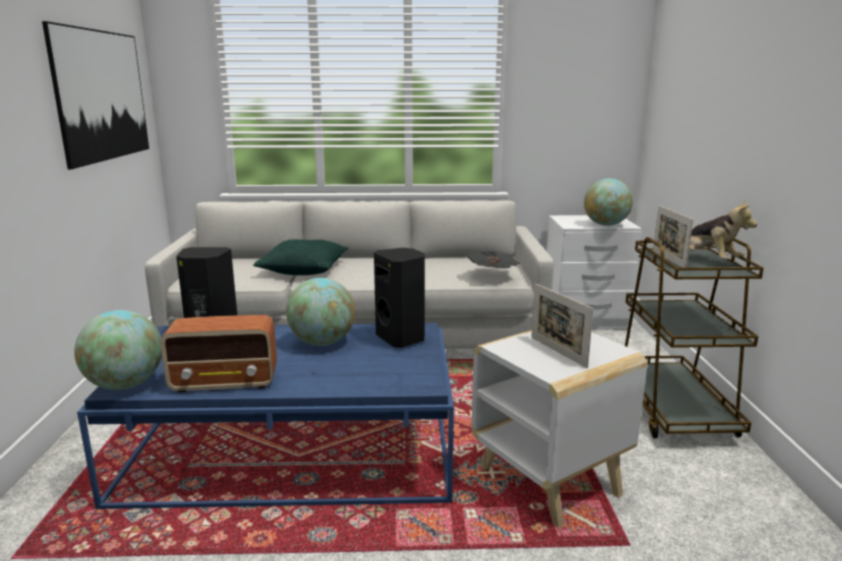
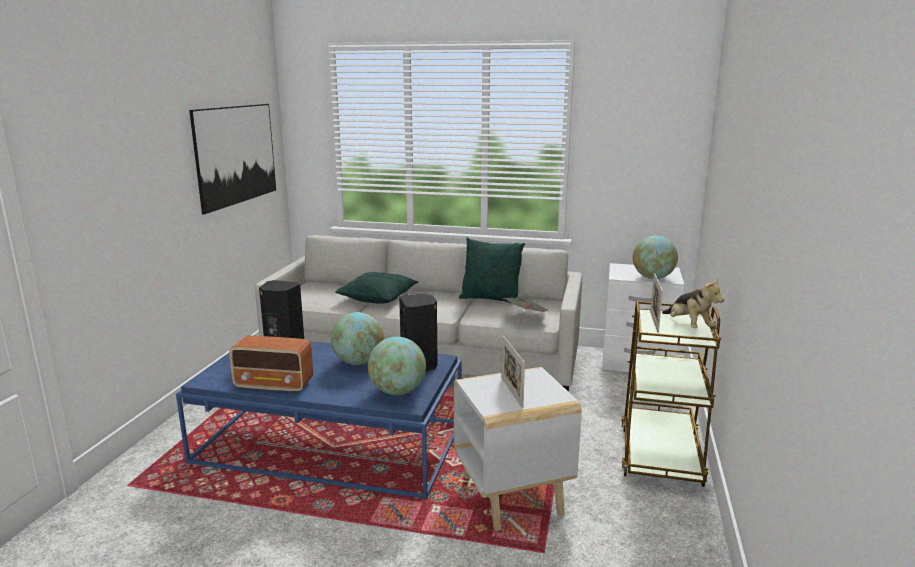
camera: 15 degrees right, 0 degrees up
globe [74,310,162,390] -> globe moved to [368,337,426,395]
none -> green pillow [459,237,525,303]

